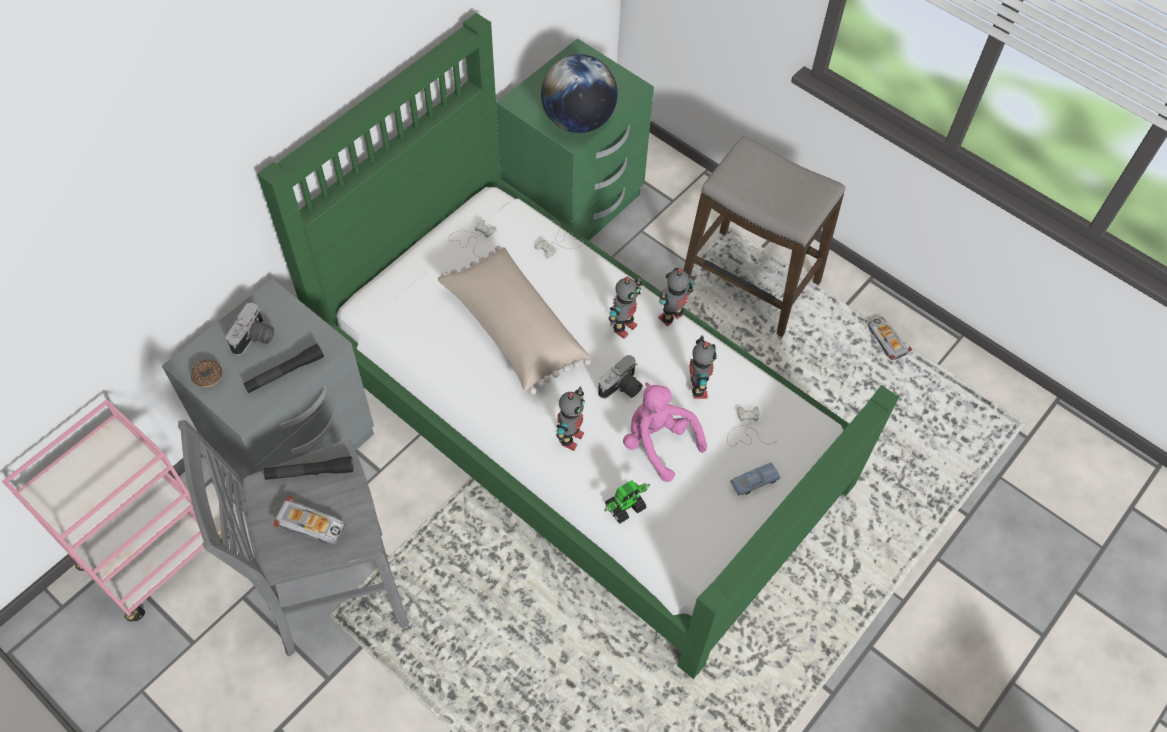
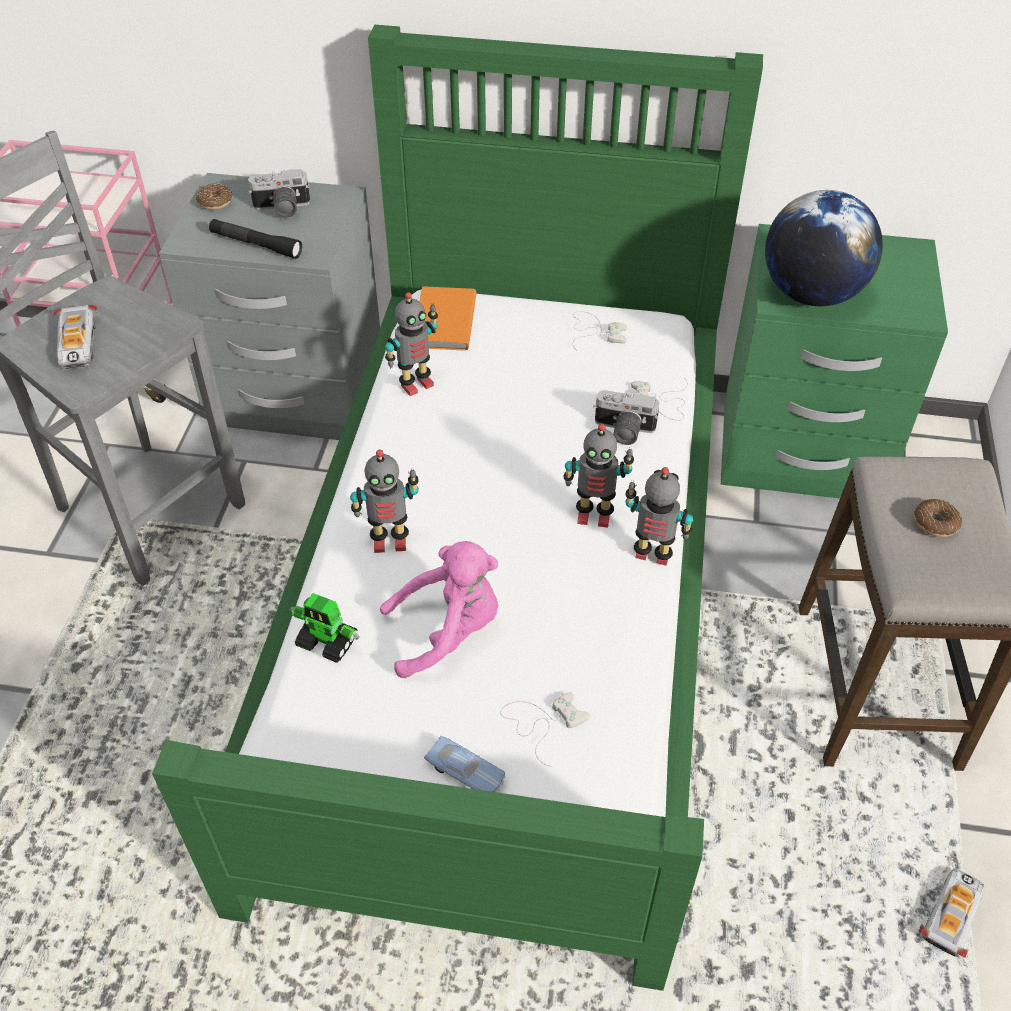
camera: 60 degrees right, 10 degrees down
black flashlight [264,456,353,480] -> none
beige pillow [438,246,591,394] -> none
camera [598,355,643,399] -> camera moved to [593,390,659,445]
pink plush toy [623,382,707,482] -> pink plush toy turned 60 degrees clockwise [380,541,498,678]
toy robot [689,335,717,399] -> toy robot moved to [385,292,438,396]
none -> orange book [419,286,476,351]
none -> donut [914,499,962,537]

